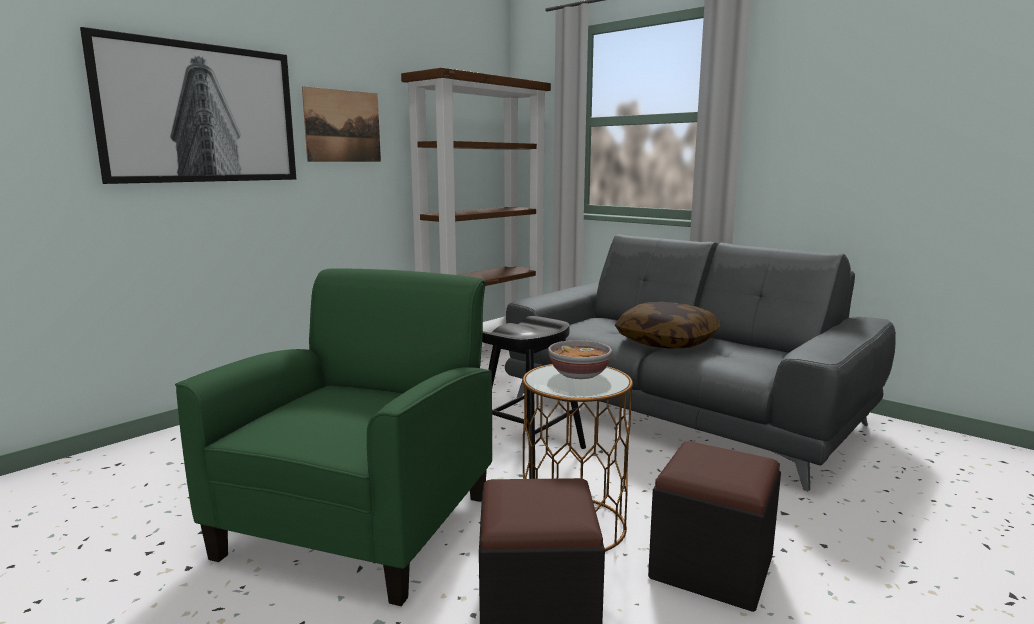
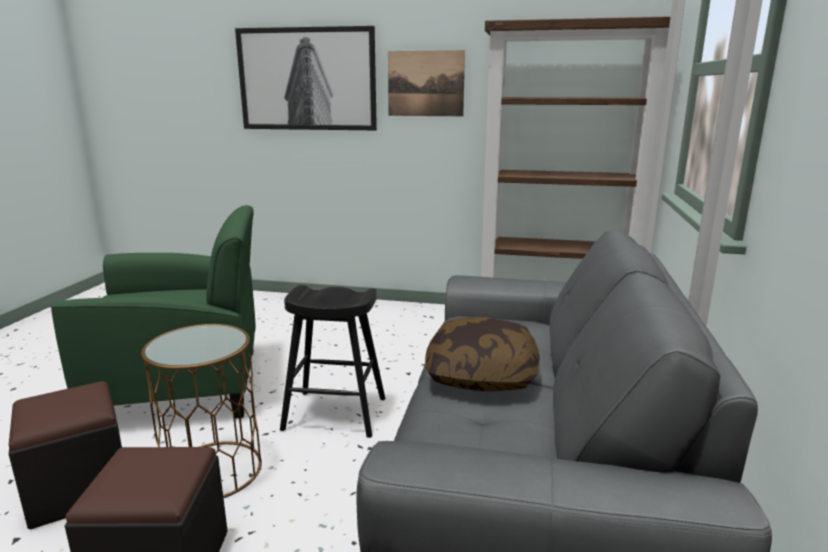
camera: 60 degrees right, 5 degrees up
bowl [548,340,612,379] -> none

